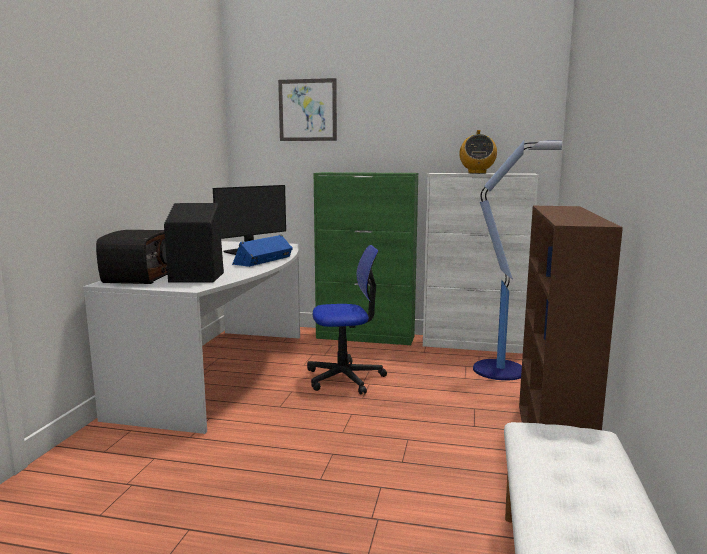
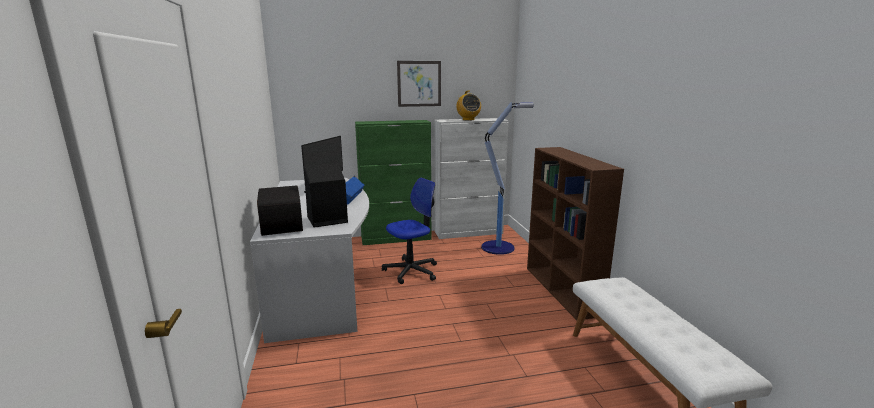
camera: 25 degrees left, 5 degrees up
picture [278,78,337,141] -> picture moved to [397,61,441,107]

